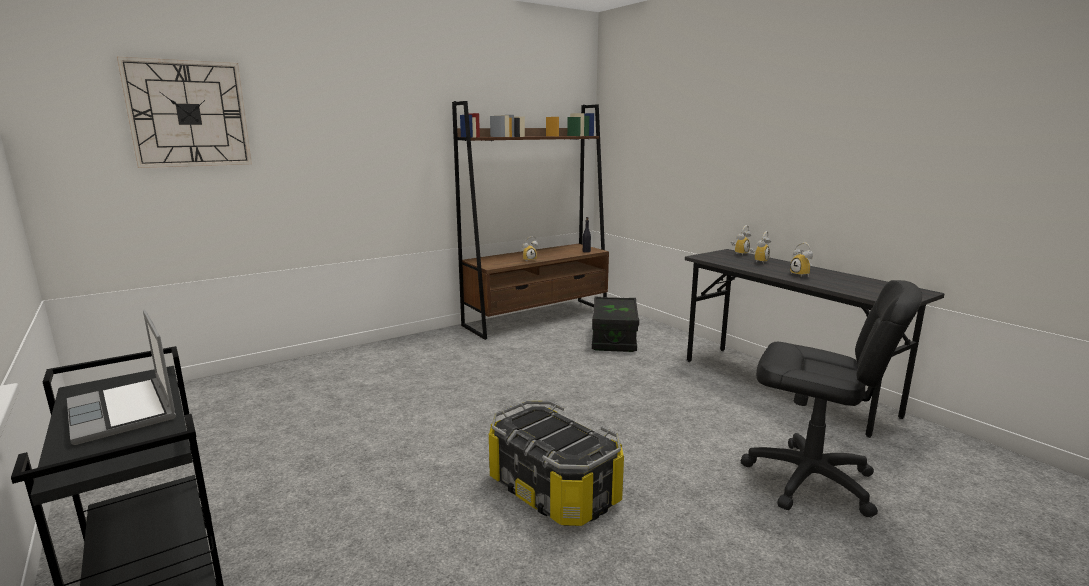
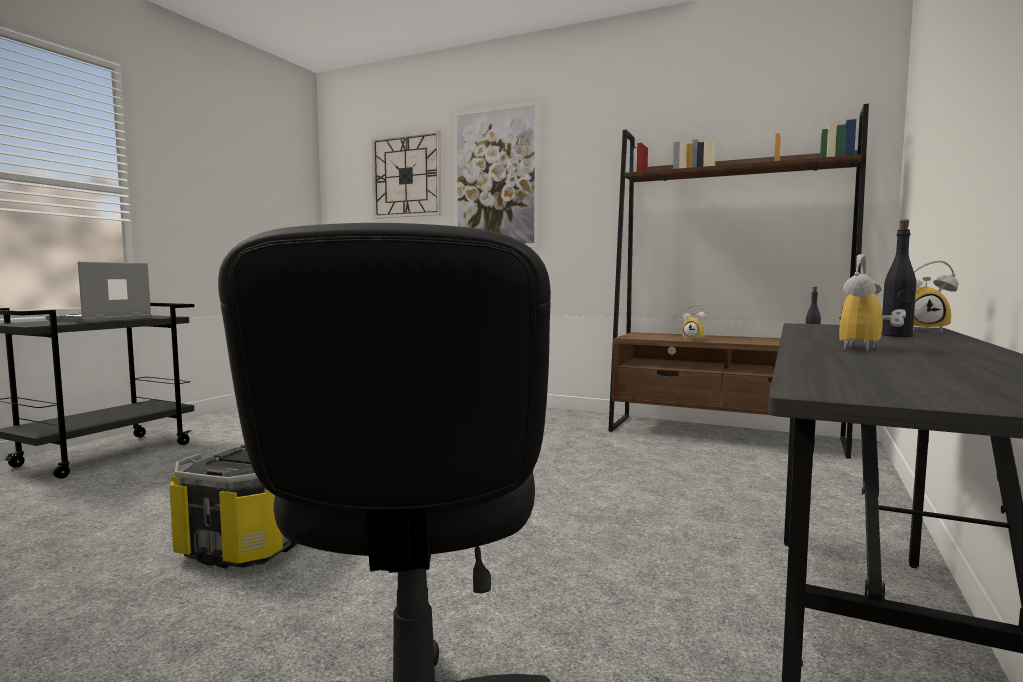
camera: 60 degrees right, 10 degrees down
black storage box [592,297,639,352] -> none
alarm clock [750,231,771,262] -> black bottle [881,219,916,337]
none -> picture [453,100,540,248]

